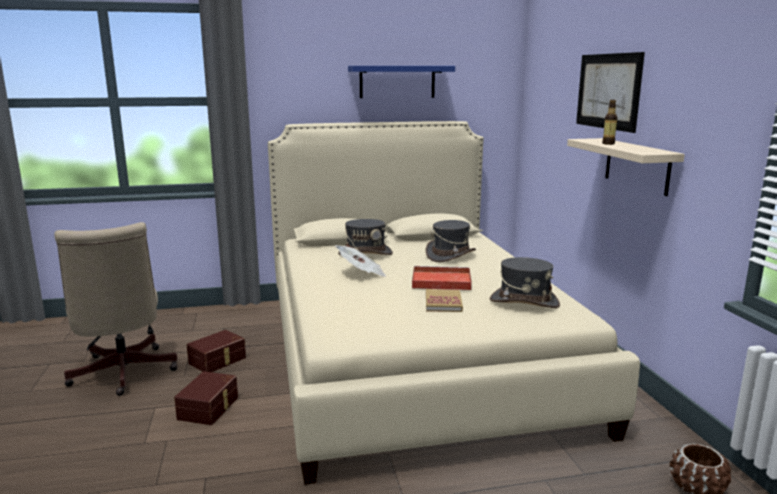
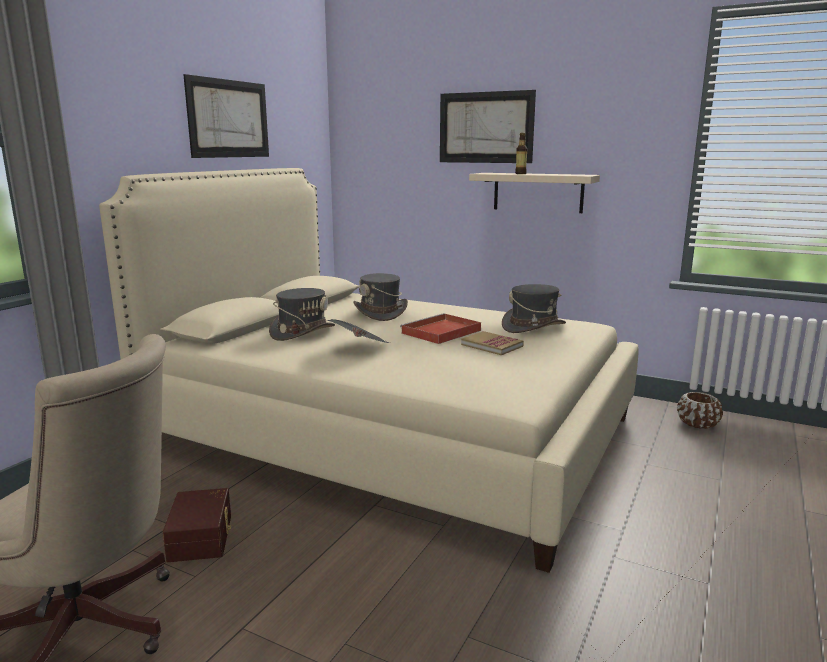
camera: 50 degrees left, 0 degrees up
brown storage box [174,371,238,425] -> none
blue shelf [348,66,455,98] -> picture [183,74,269,158]

